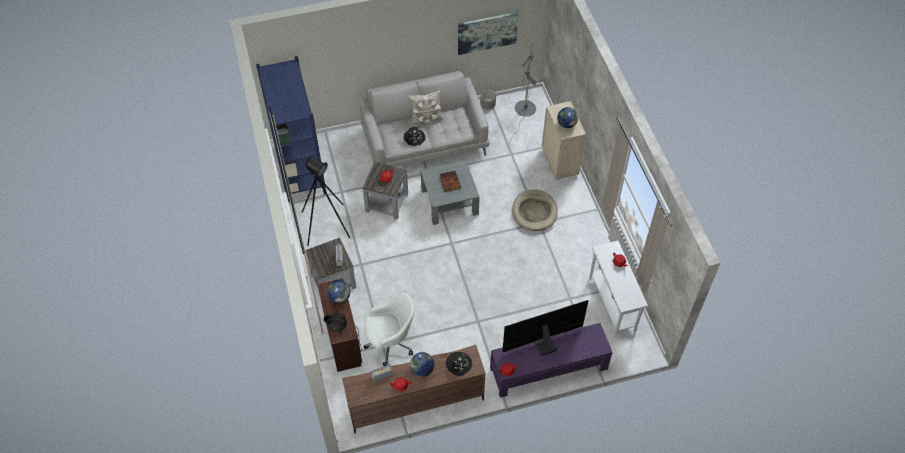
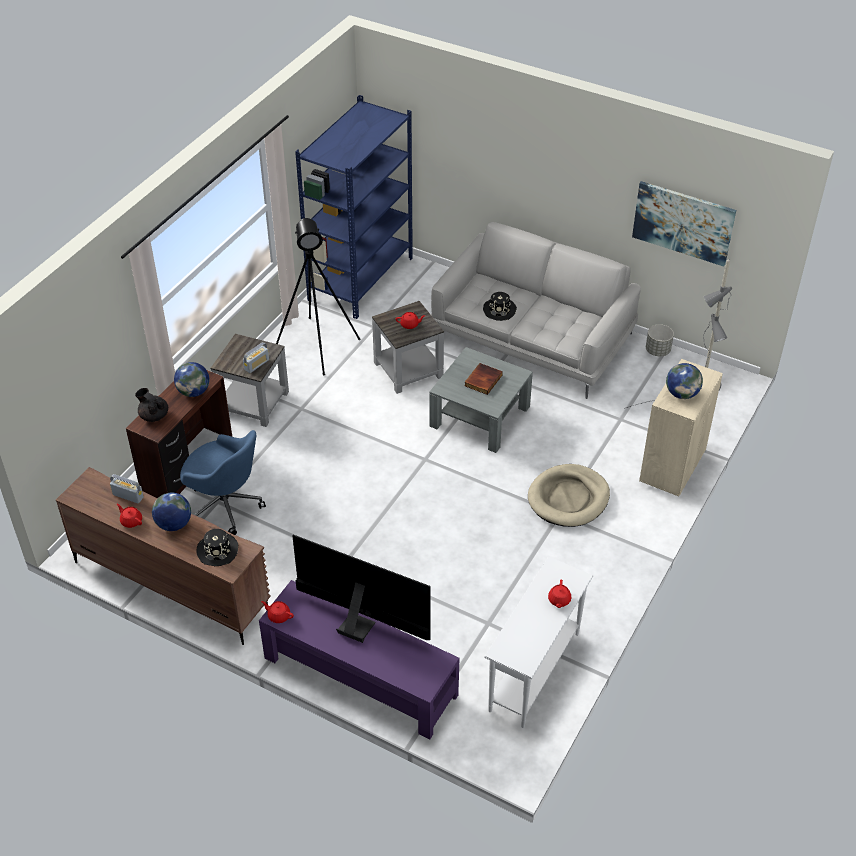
camera: 45 degrees right, 10 degrees down
white office chair [364,293,414,366] -> blue office chair [180,430,266,535]
beige pillow [409,91,443,125] -> none

